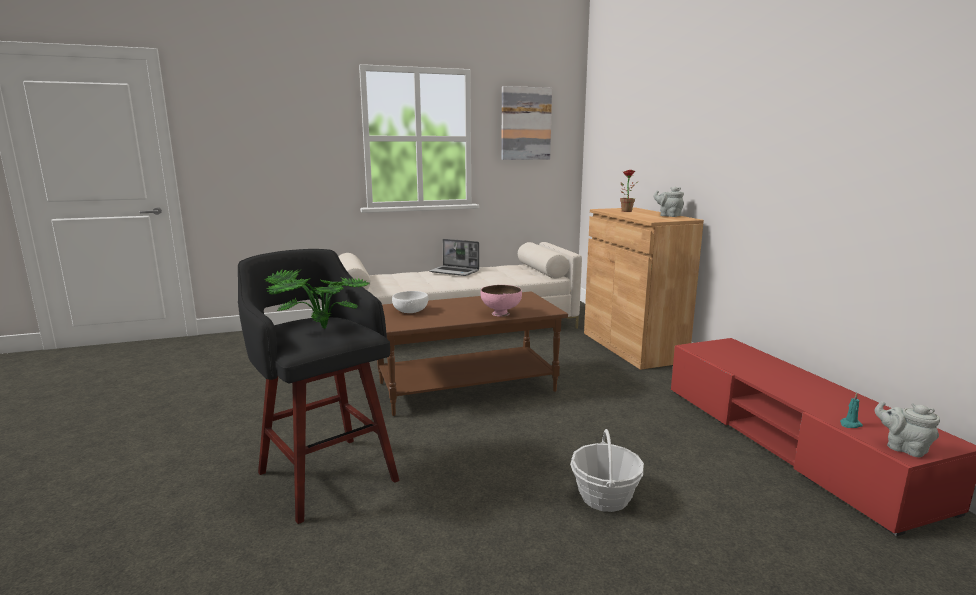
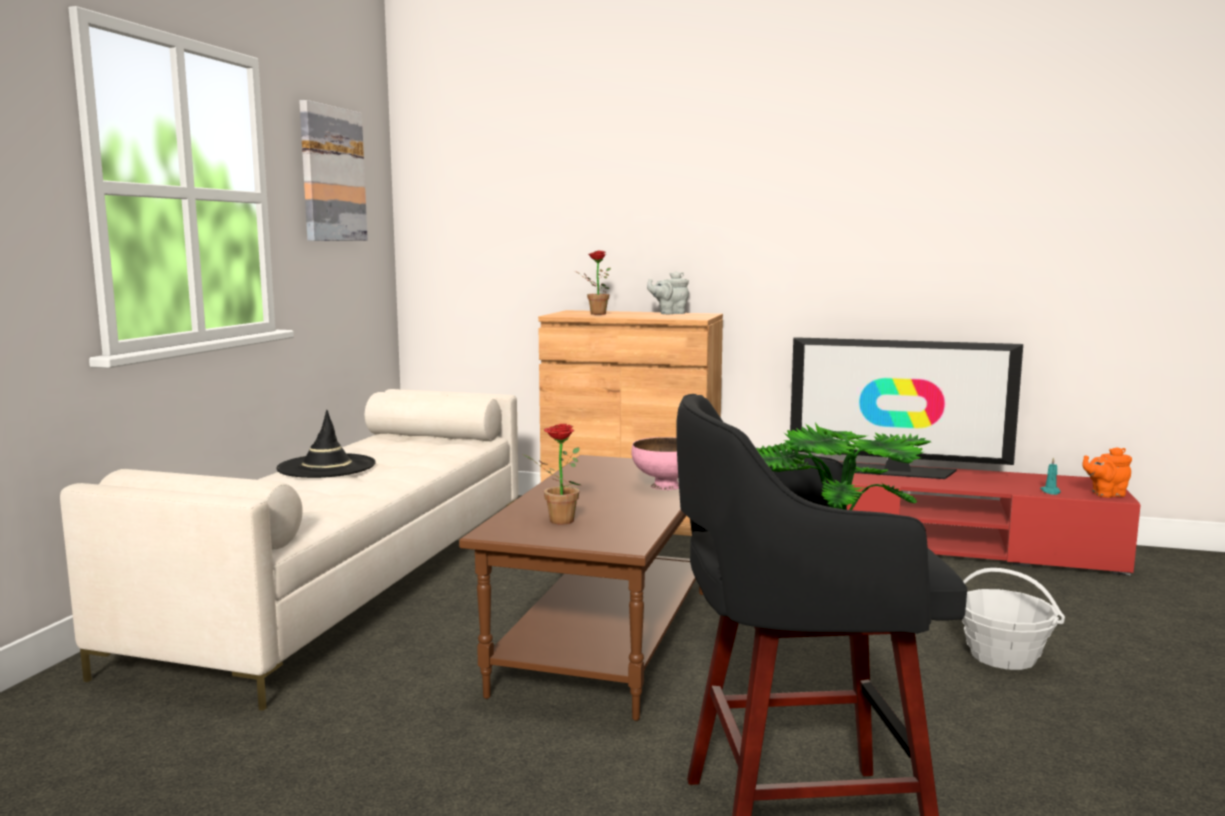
camera: 55 degrees left, 5 degrees down
white bowl [392,291,428,313] -> potted plant [523,424,581,525]
laptop [429,239,479,276] -> black hat [276,410,376,478]
grey teapot [875,401,940,457] -> orange teapot [1082,447,1132,498]
none -> television [790,337,1023,479]

